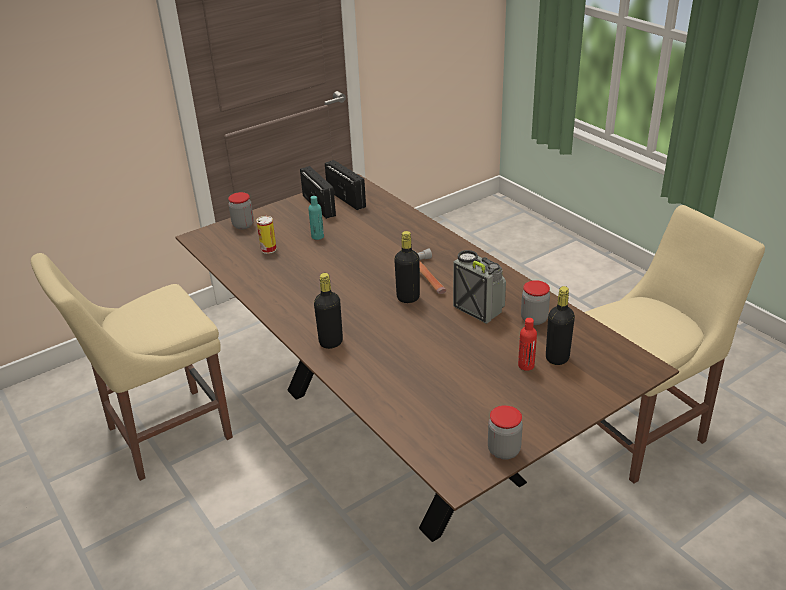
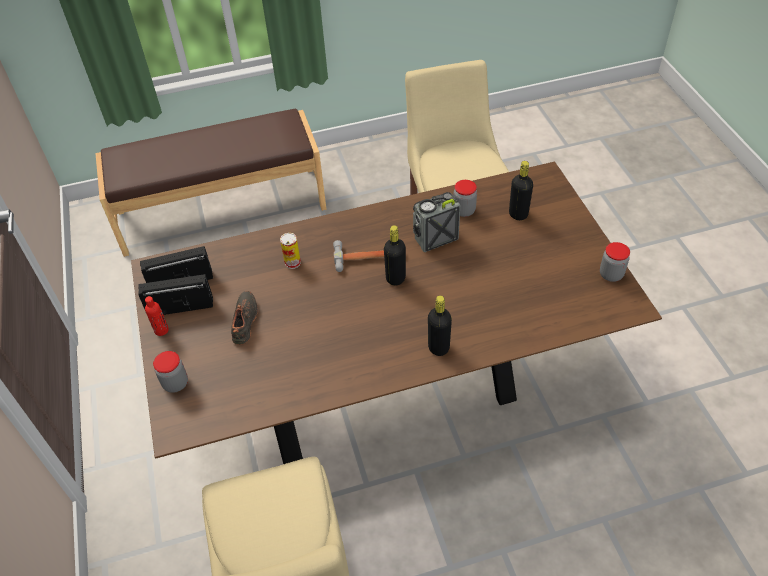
camera: 70 degrees left, 15 degrees up
can [257,216,277,254] -> can moved to [280,233,301,269]
turquoise bottle [308,196,324,240] -> black shoe [231,291,258,345]
red bottle [518,318,537,371] -> red bottle moved to [145,296,169,336]
none -> brown bench [96,108,326,257]

